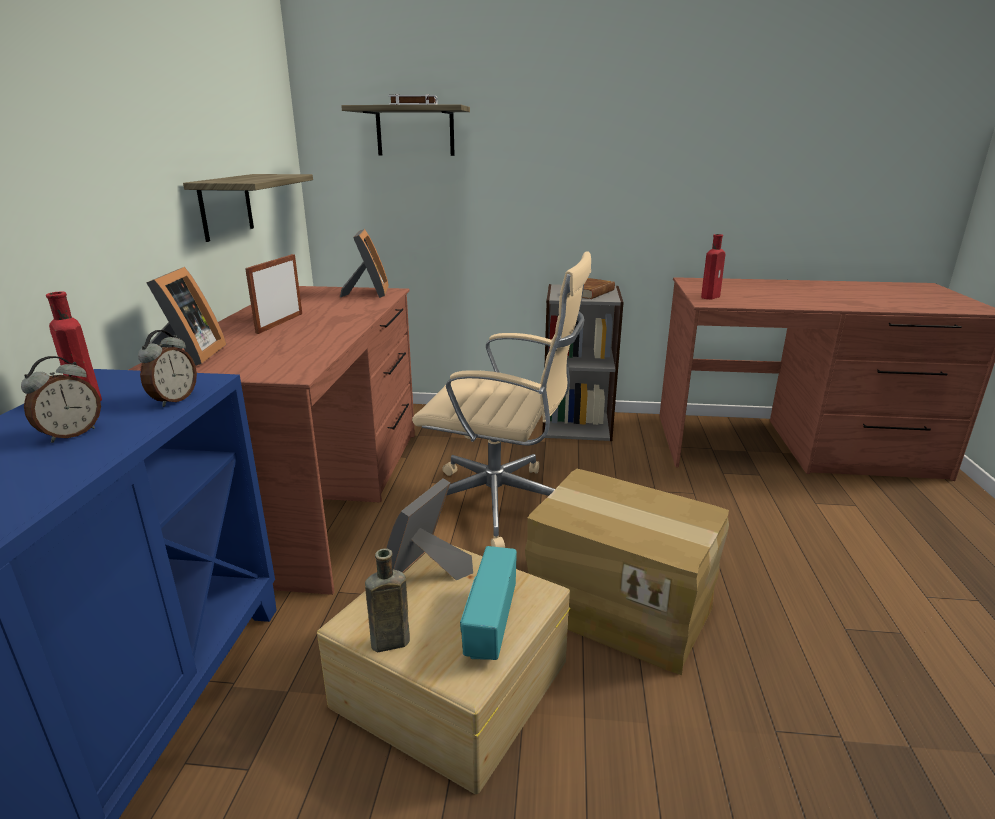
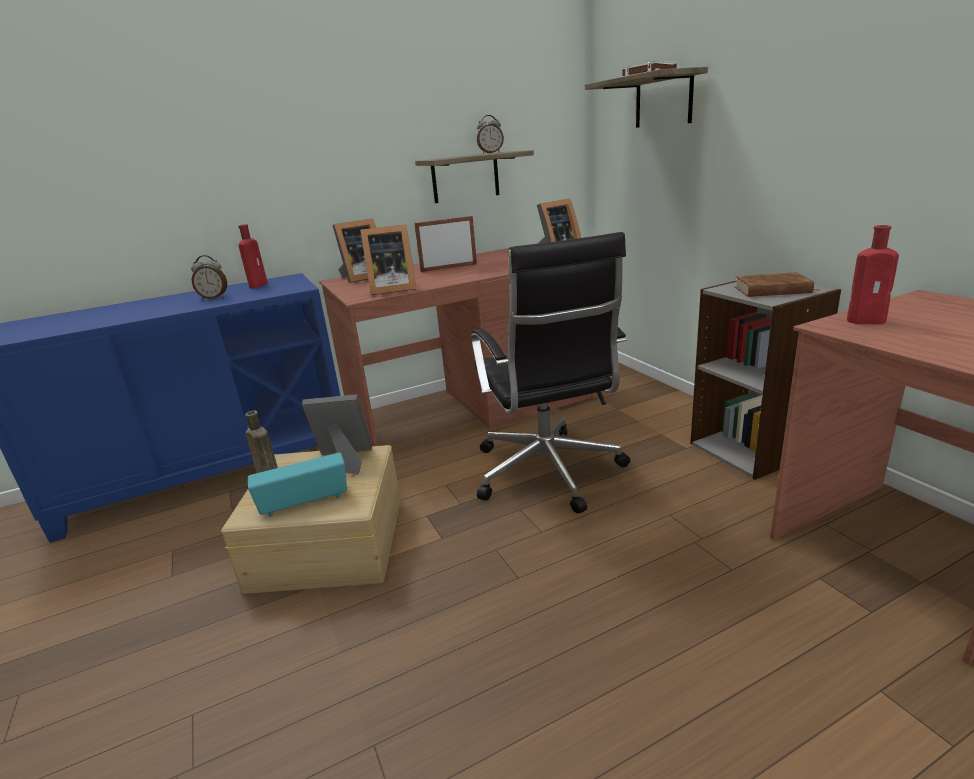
camera: 60 degrees right, 0 degrees up
alarm clock [138,330,197,407] -> alarm clock moved to [477,115,504,154]
beige office chair [412,251,591,548] -> black office chair [471,232,631,513]
cardboard box [525,469,729,675] -> none
none -> picture frame [360,224,416,295]

